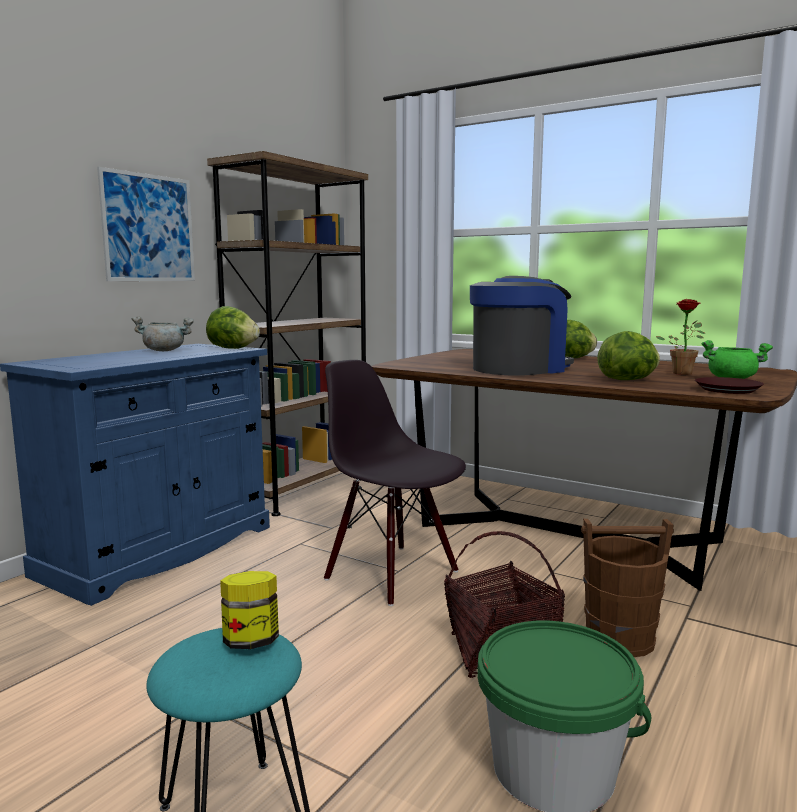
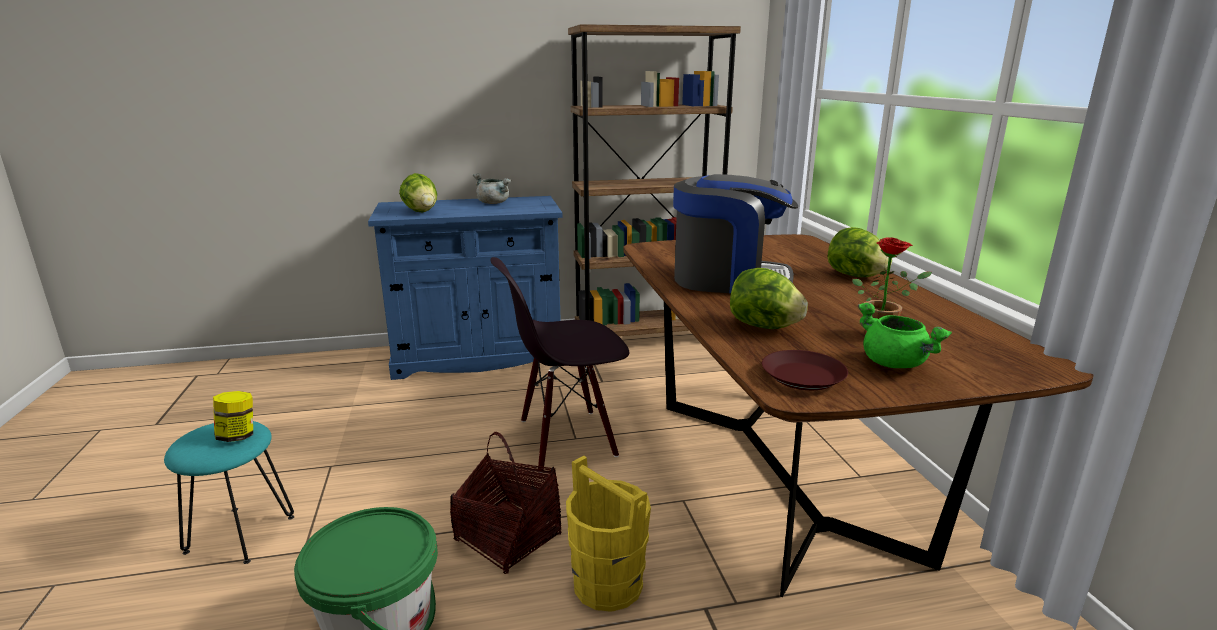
camera: 45 degrees right, 10 degrees up
picture [97,167,195,281] -> none
lettuce [206,306,260,349] -> lettuce moved to [399,173,437,213]
black chair [324,360,466,606] -> black chair turned 105 degrees counterclockwise [490,257,629,473]
brown bucket [581,519,674,657] -> yellow bucket [566,456,651,612]

